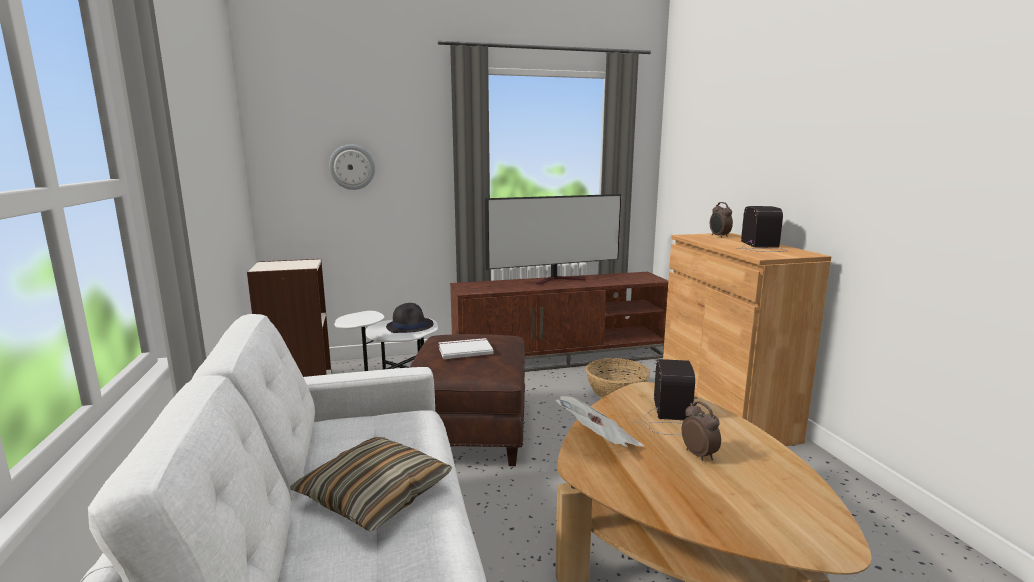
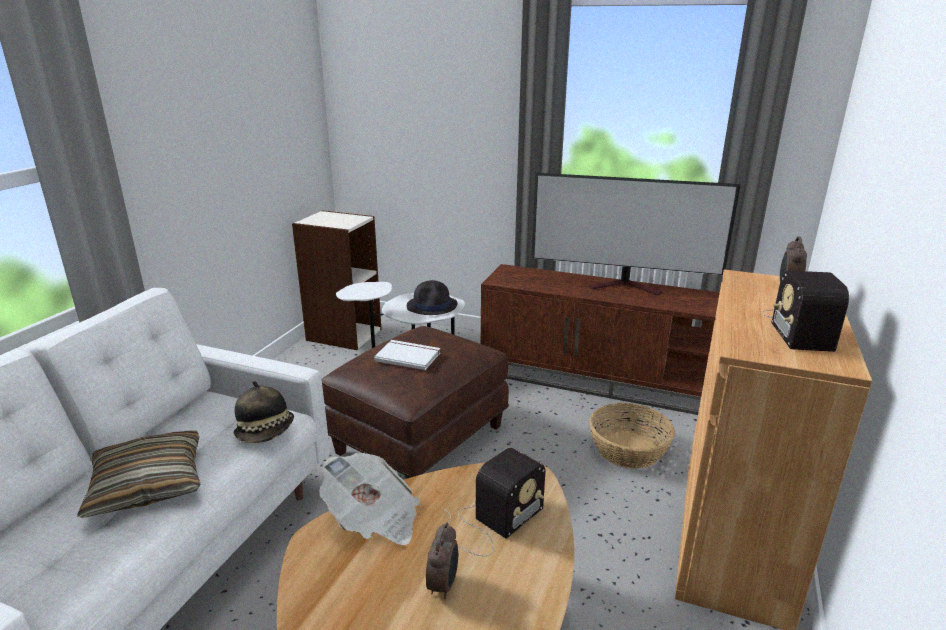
camera: 35 degrees right, 10 degrees up
wall clock [329,144,375,190] -> none
radio [736,206,788,252] -> radio turned 150 degrees clockwise [762,271,849,352]
none -> hat [233,381,294,443]

